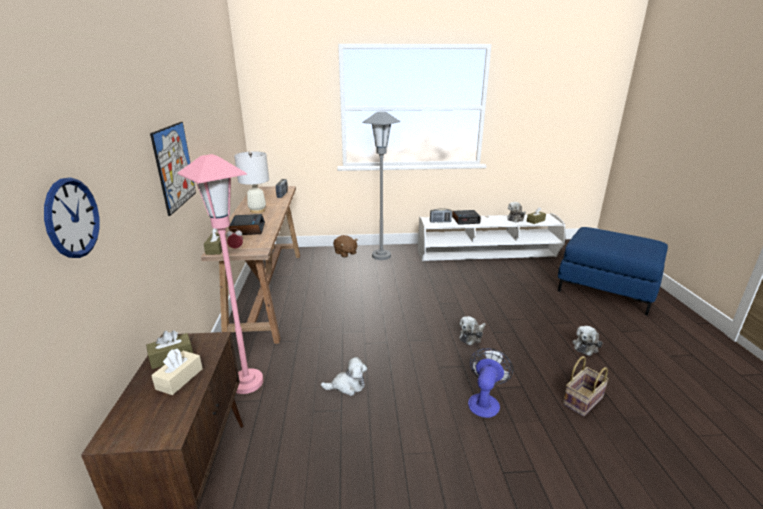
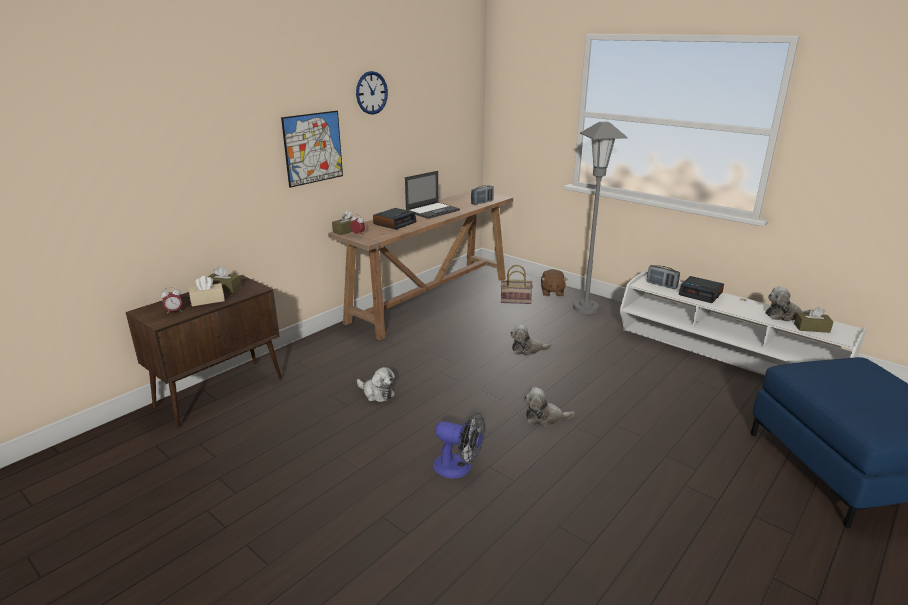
camera: 45 degrees right, 0 degrees up
wall clock [44,178,99,258] -> wall clock moved to [356,71,388,115]
pink floor lamp [177,154,263,394] -> none
white table lamp [234,151,269,213] -> laptop [405,171,460,219]
fan [468,348,513,418] -> fan turned 45 degrees clockwise [433,413,485,478]
basket [563,356,609,417] -> basket moved to [501,265,533,304]
plush toy [572,326,602,356] -> plush toy moved to [510,324,552,356]
none -> alarm clock [161,287,182,314]

